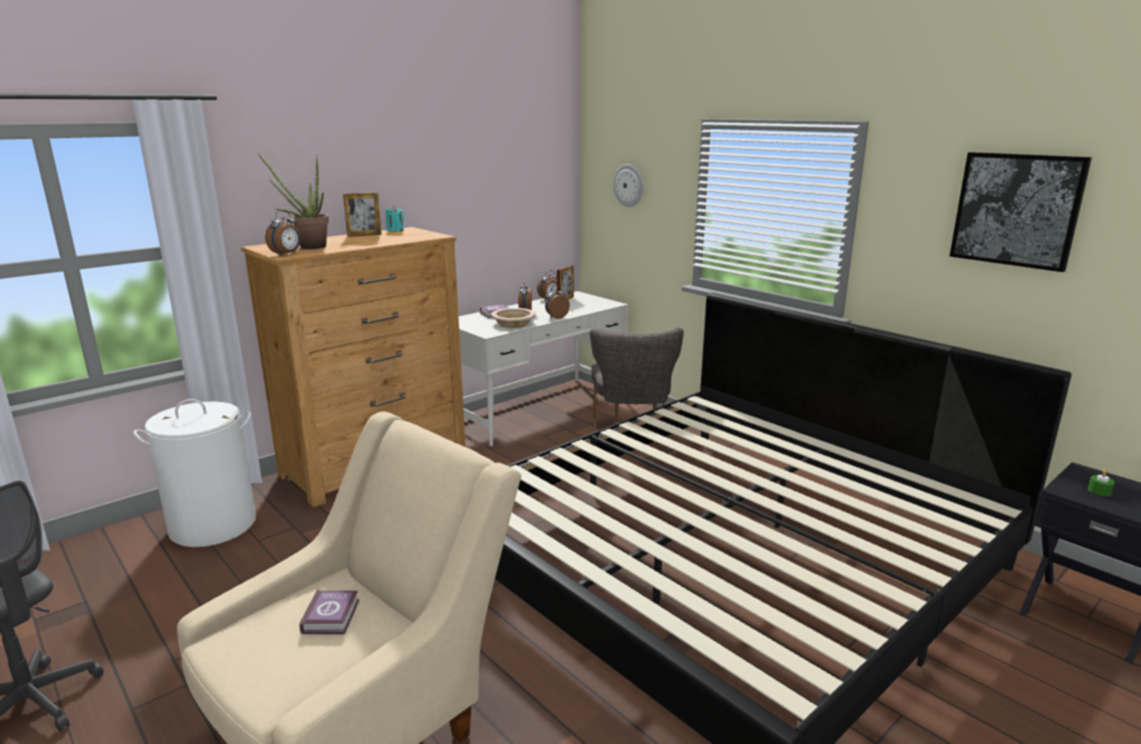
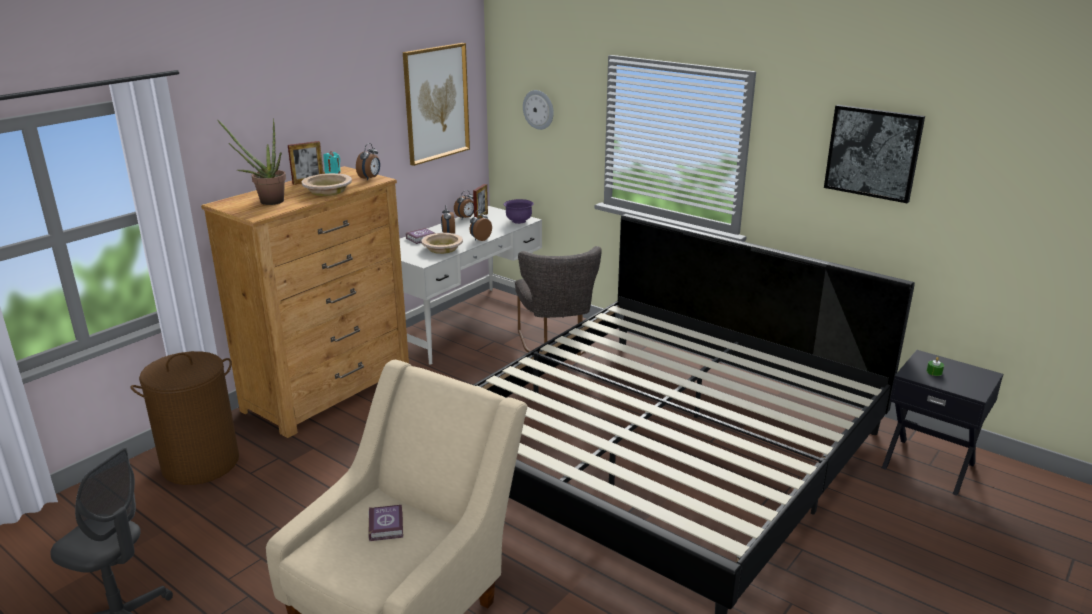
camera: 10 degrees left, 5 degrees up
white laundry basket [134,399,256,547] -> brown laundry basket [131,351,239,485]
alarm clock [265,210,301,256] -> alarm clock moved to [356,143,380,181]
none -> beige bowl [302,173,352,196]
none -> picture [403,43,470,166]
none -> purple bowl [504,199,534,224]

